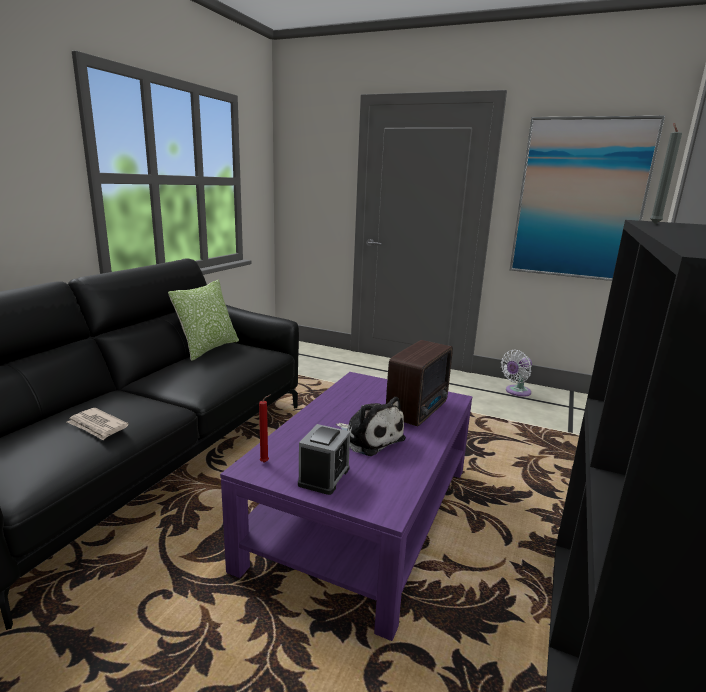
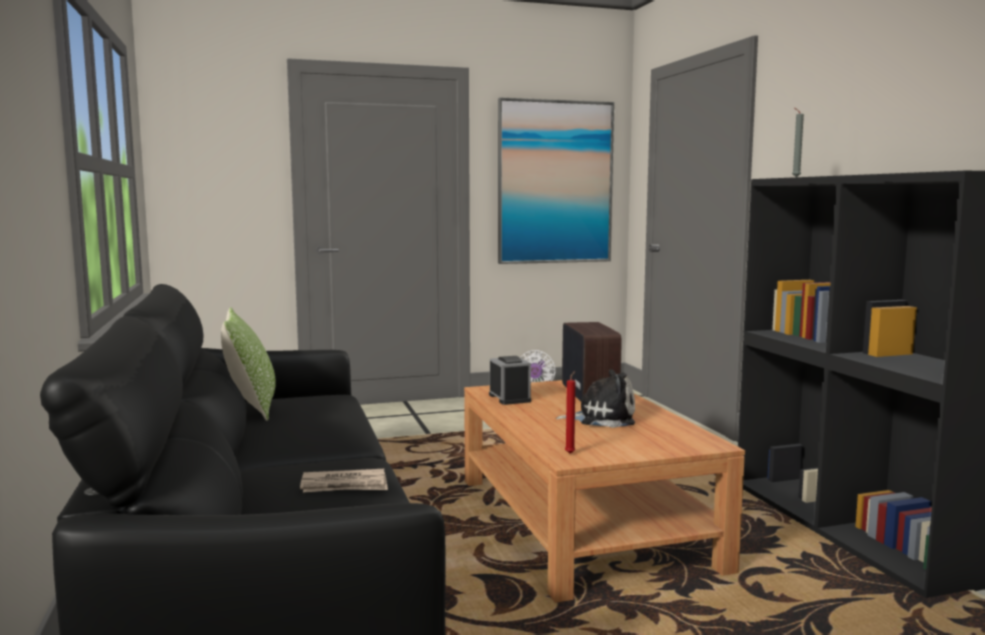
camera: 40 degrees left, 10 degrees down
purple coffee table [220,372,472,641] -> brown coffee table [464,380,745,603]
alarm clock [298,424,350,495] -> alarm clock moved to [489,356,531,405]

